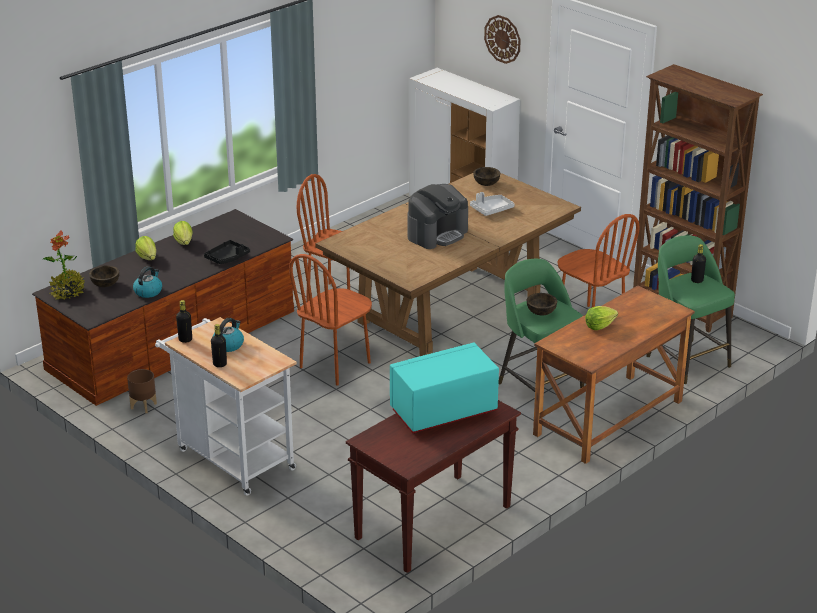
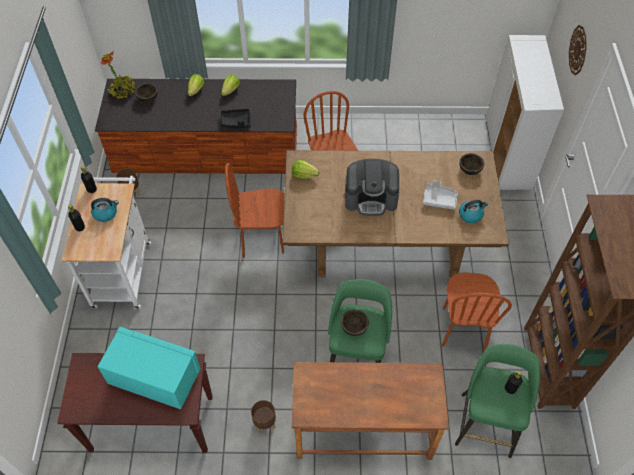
camera: 45 degrees right, 25 degrees up
kettle [133,267,162,298] -> kettle moved to [459,200,488,223]
lettuce [585,306,618,330] -> lettuce moved to [292,160,320,179]
none -> brown planter [251,400,276,433]

